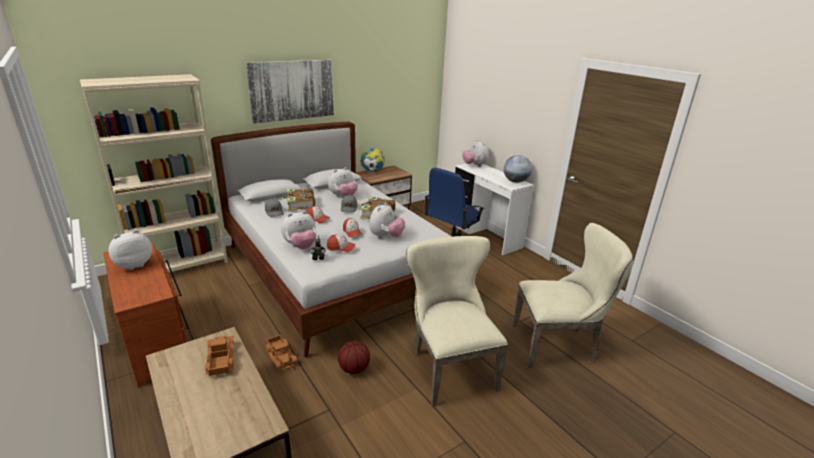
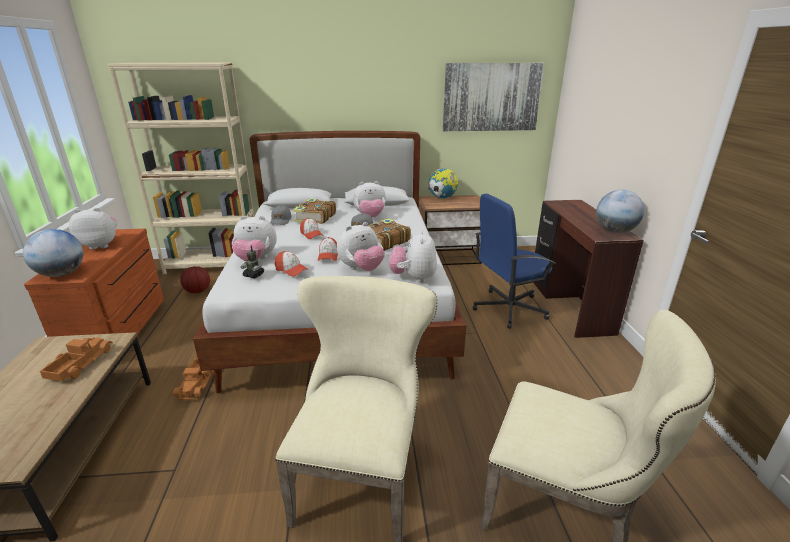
camera: 30 degrees right, 0 degrees up
picture [246,59,334,124] -> picture moved to [443,63,545,131]
basketball [338,341,370,374] -> basketball moved to [180,266,210,293]
white desk [455,163,534,255] -> brown desk [533,200,644,338]
plush toy [462,140,489,167] -> plush toy moved to [389,230,437,283]
none -> globe [23,229,83,277]

